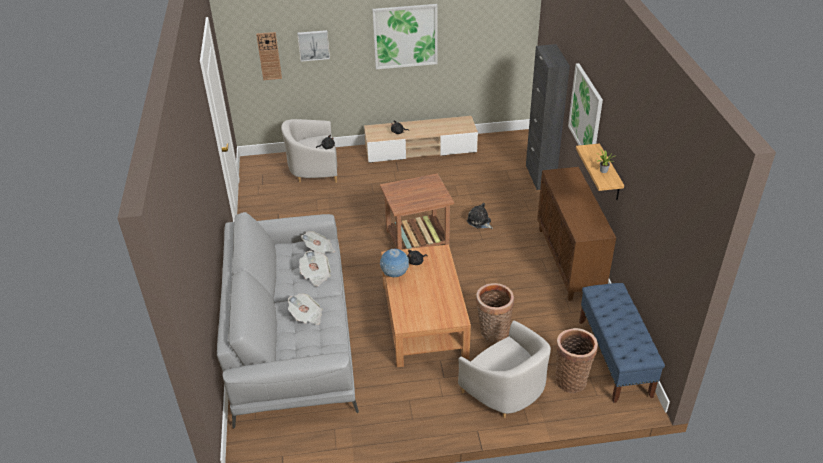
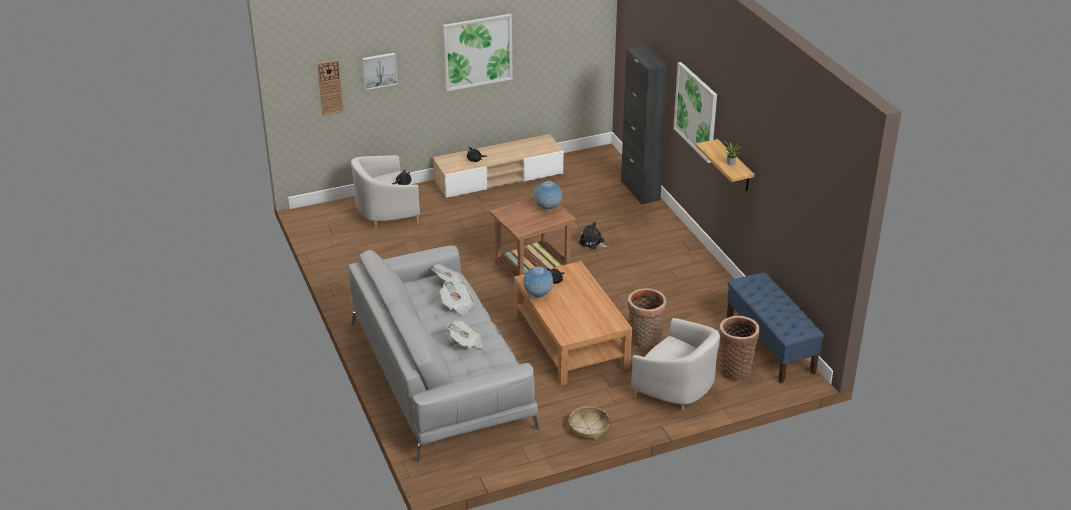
camera: 15 degrees left, 5 degrees down
brown cabinet [537,167,616,301] -> none
none -> globe [534,181,562,210]
none -> basket [568,407,610,441]

